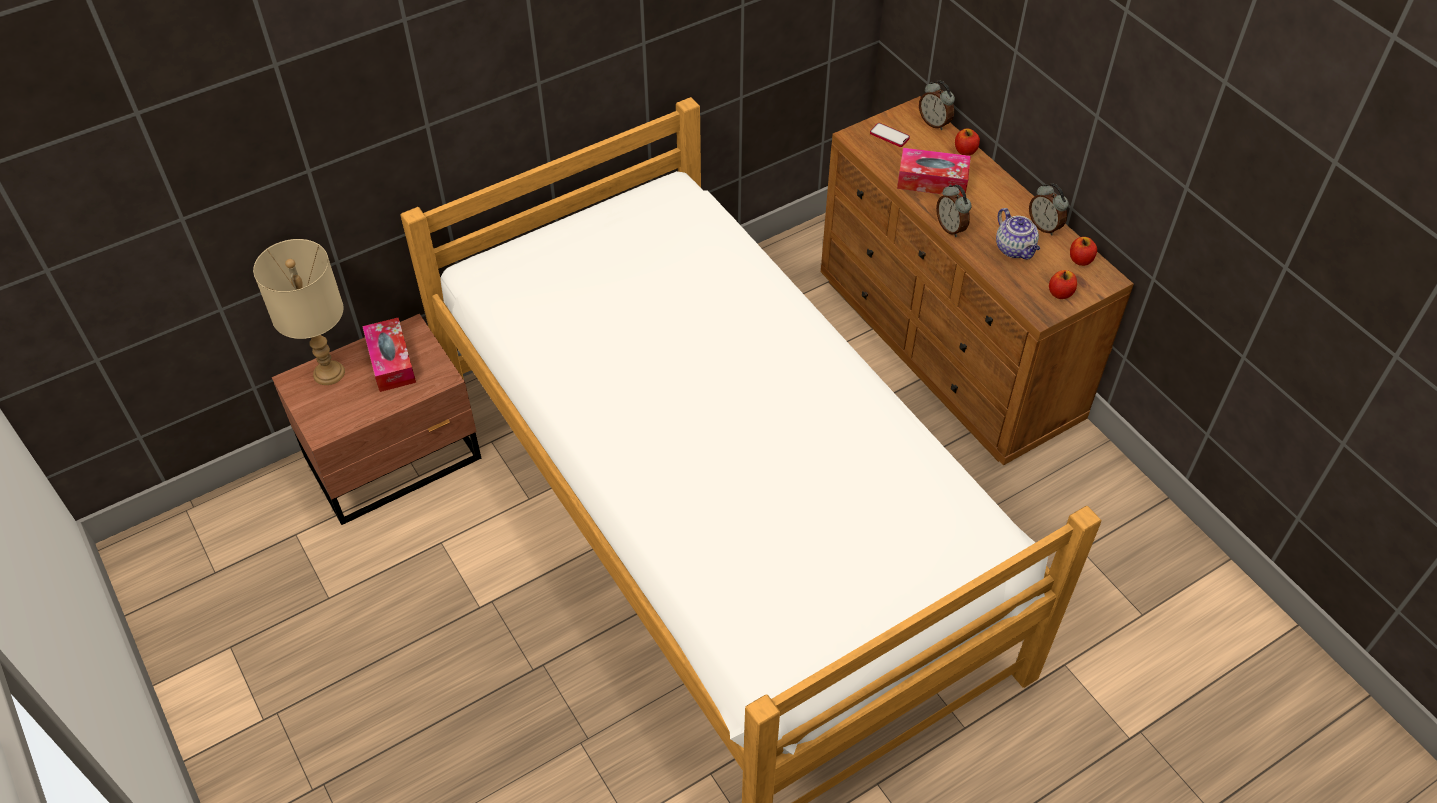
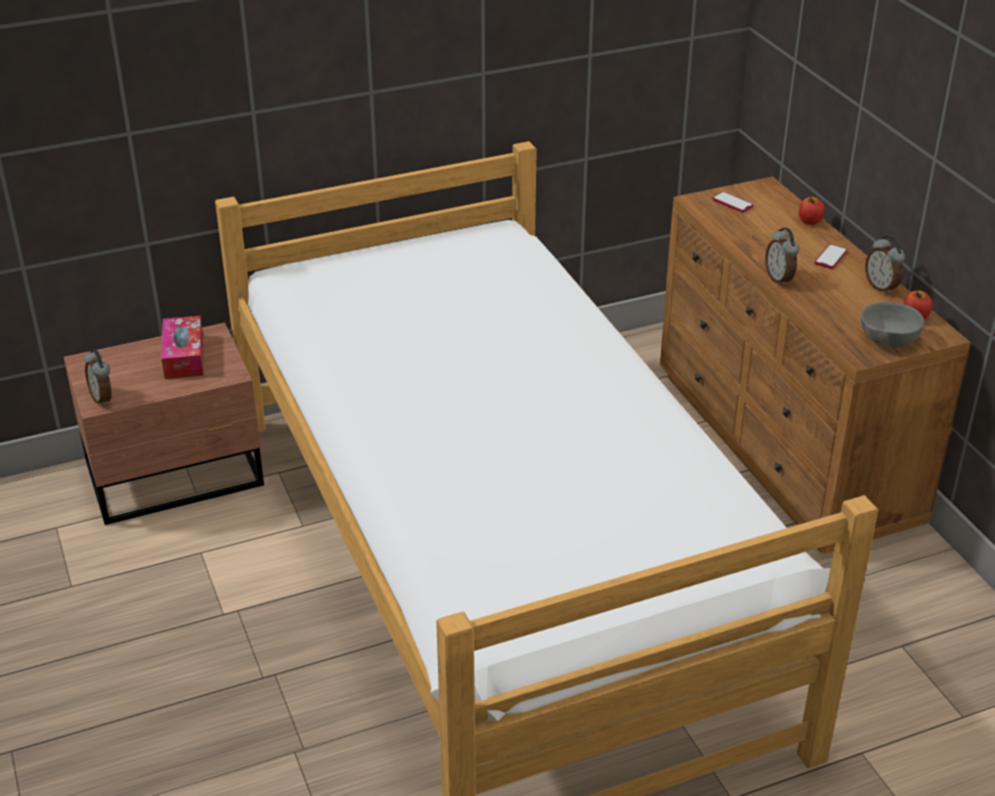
camera: 10 degrees right, 15 degrees down
beige table lamp [253,239,345,385] -> none
tissue box [897,148,971,197] -> none
alarm clock [919,80,955,130] -> alarm clock moved to [84,349,112,407]
teapot [996,208,1040,259] -> none
apple [1049,270,1077,299] -> grey bowl [861,302,924,347]
none -> phone [815,244,847,269]

